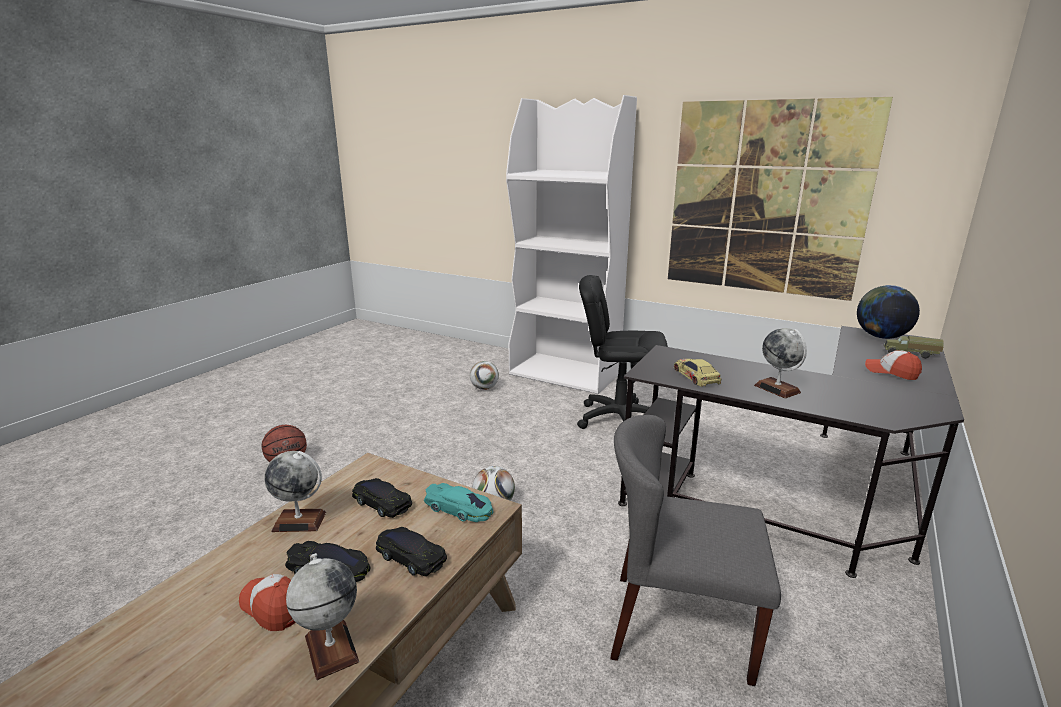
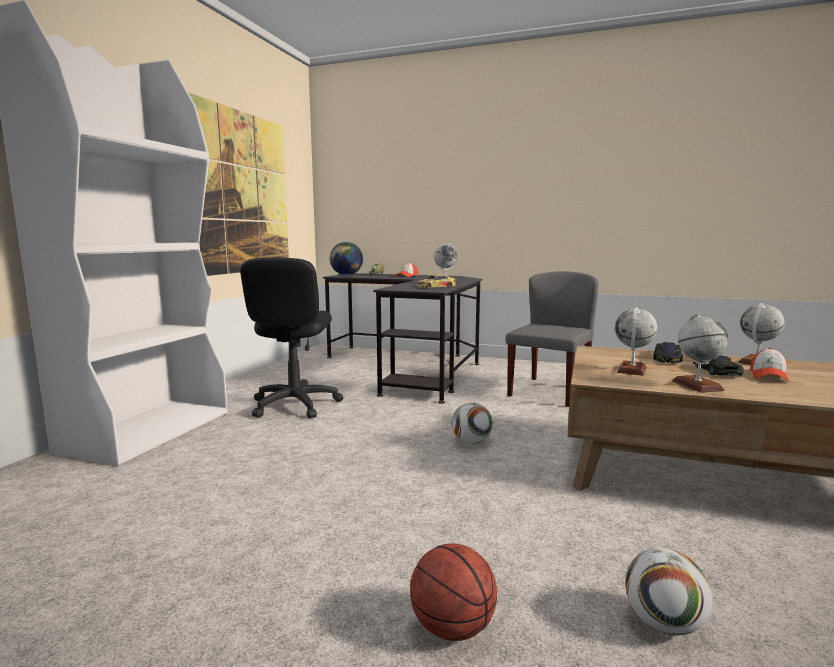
camera: 100 degrees left, 10 degrees down
black toy car [352,478,412,518] -> globe [615,307,657,376]
turquoise toy car [424,483,494,522] -> none
football [470,361,499,390] -> football moved to [625,548,713,635]
grey chair [610,415,781,686] -> grey chair turned 150 degrees counterclockwise [505,271,599,407]

